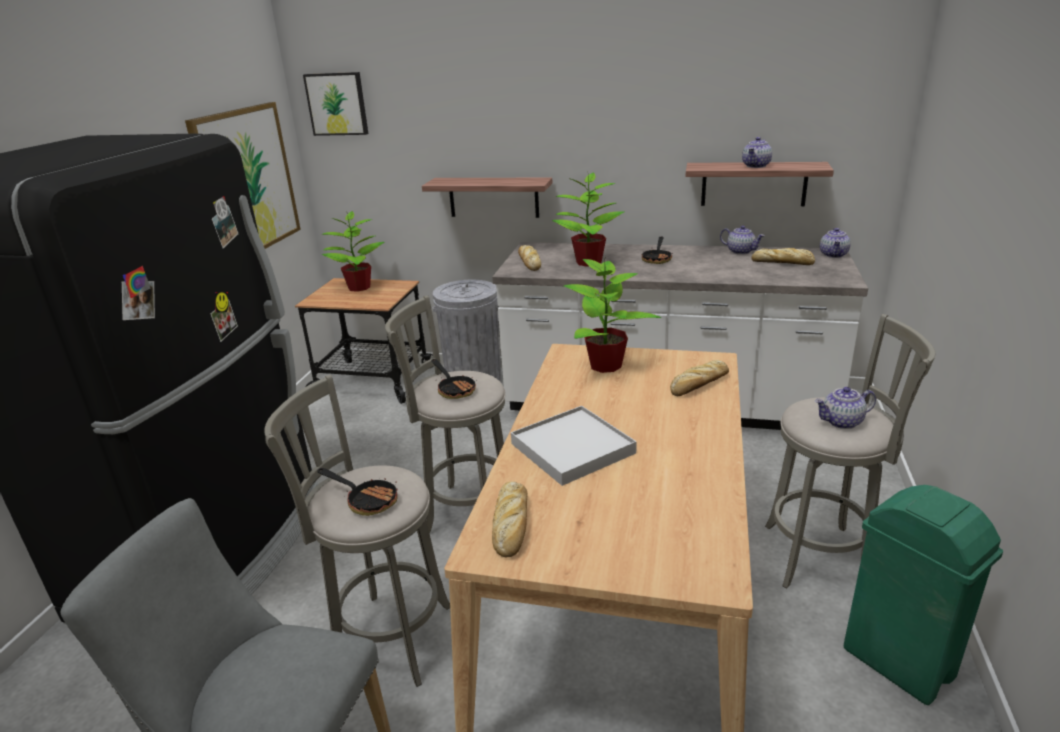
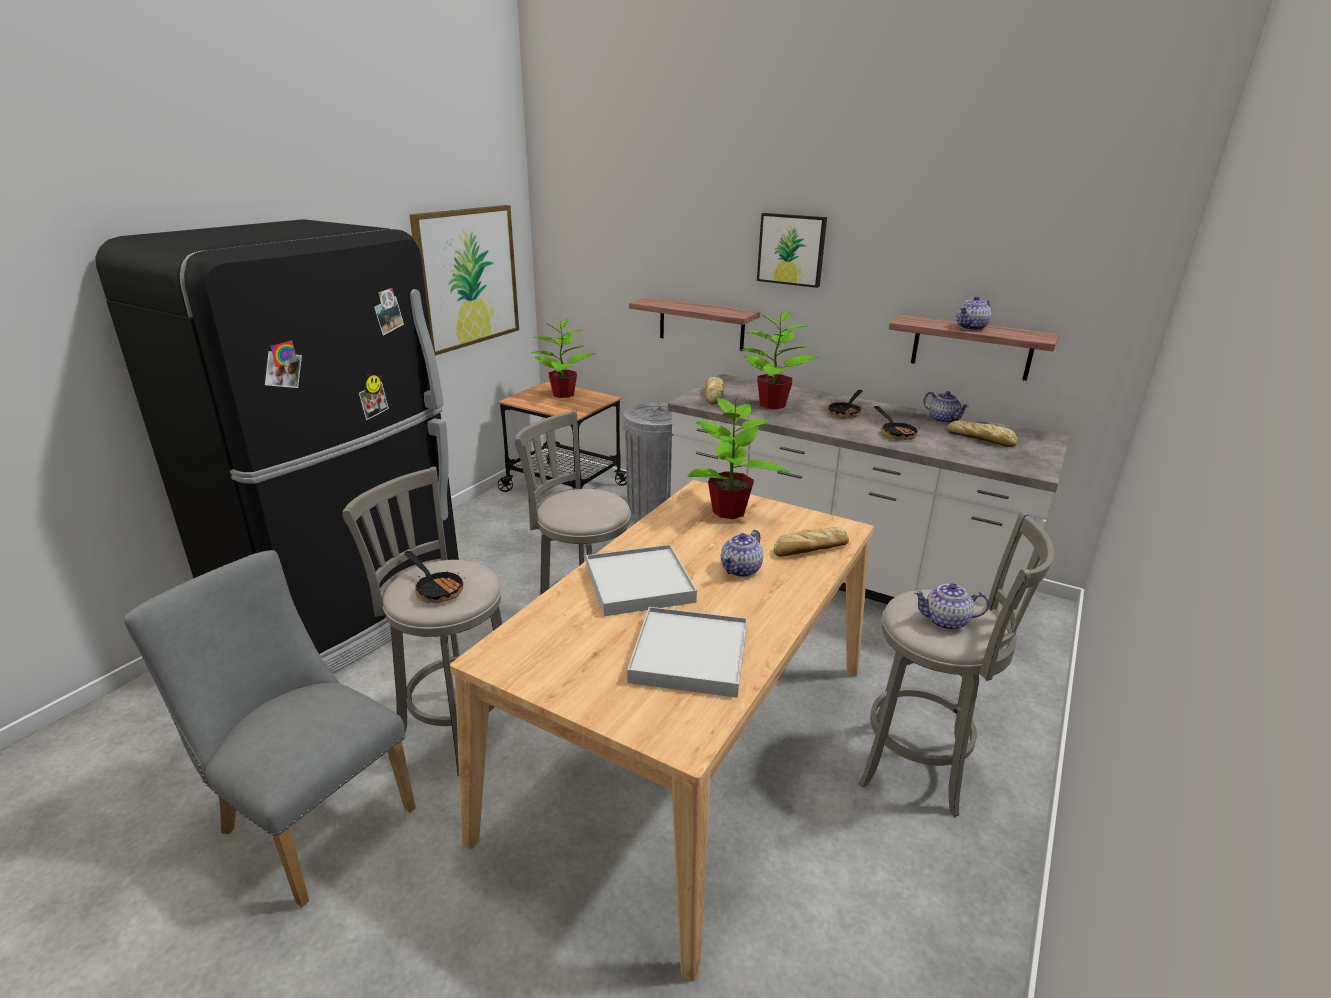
camera: 15 degrees right, 0 degrees up
picture [303,72,368,136] -> picture moved to [757,213,827,288]
frying pan [431,359,477,399] -> frying pan moved to [874,406,920,440]
bread [492,482,527,557] -> none
teapot [820,228,851,258] -> teapot moved to [721,530,763,577]
green trash can [844,485,1003,705] -> none
none -> white tray [627,607,747,698]

